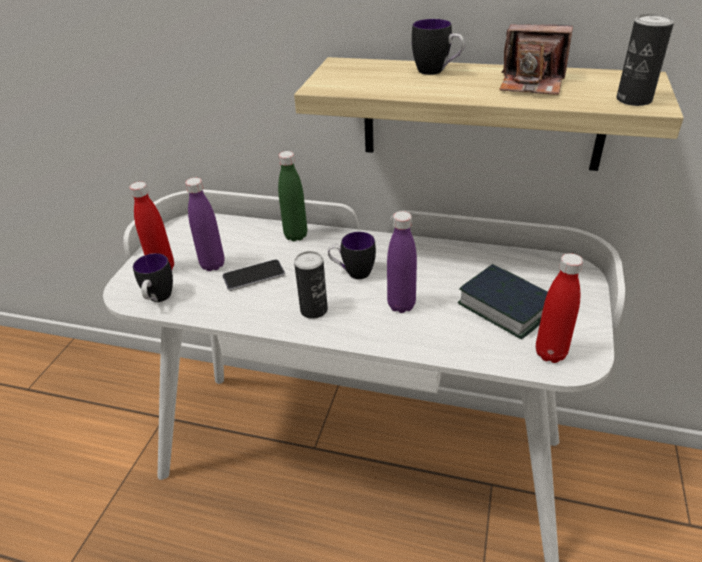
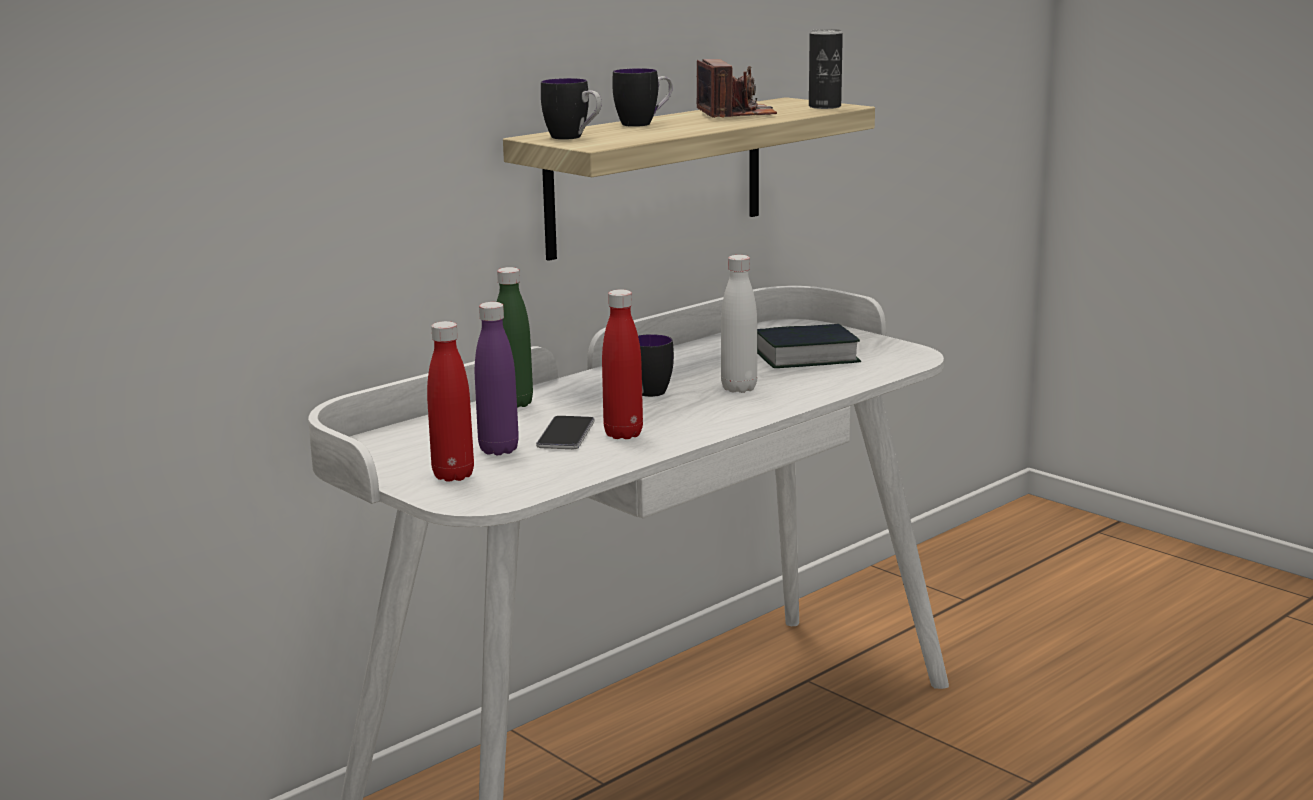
camera: 60 degrees left, 20 degrees down
mug [133,253,173,302] -> mug moved to [541,78,602,140]
can [294,251,328,319] -> none
purple bottle [387,211,417,313] -> white bottle [721,255,757,393]
camera [500,24,573,95] -> camera turned 60 degrees counterclockwise [697,59,777,118]
red bottle [536,253,583,363] -> red bottle moved to [602,289,643,439]

